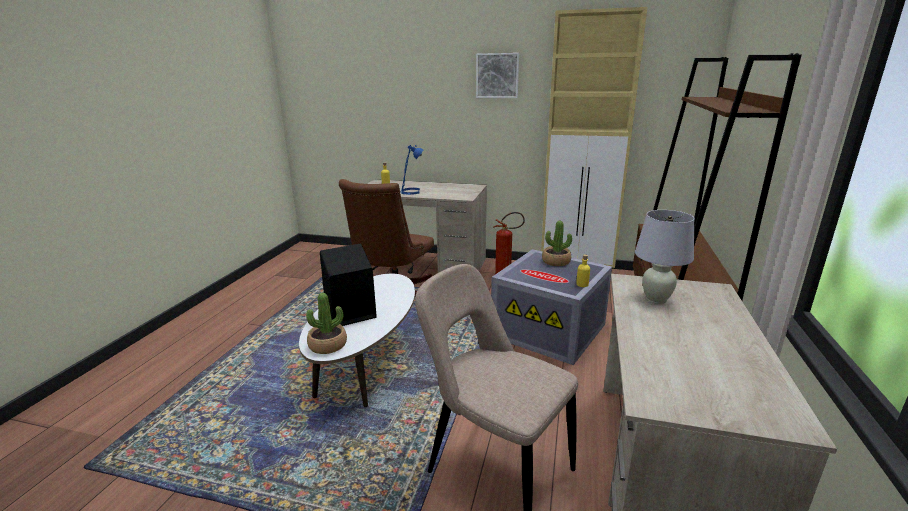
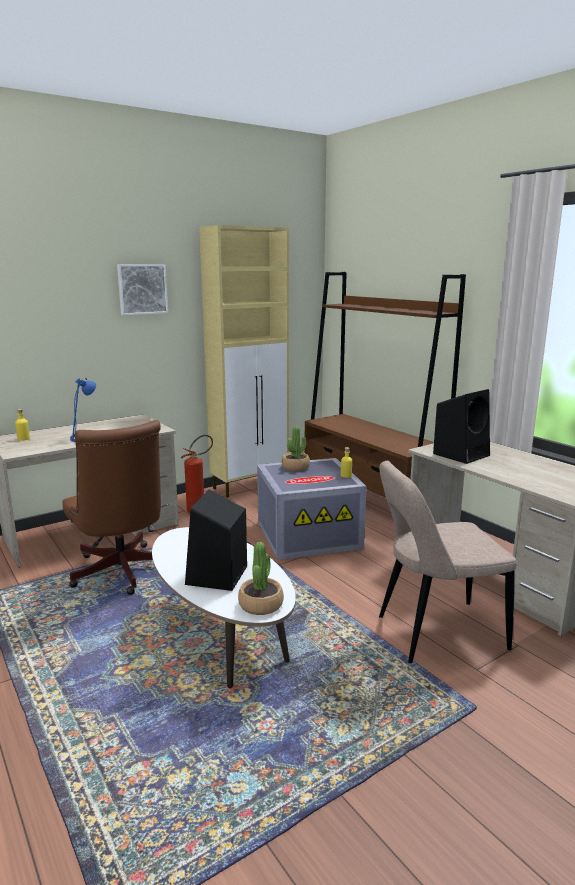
camera: 50 degrees left, 5 degrees down
white table lamp [635,210,695,304] -> black speaker [433,389,490,464]

